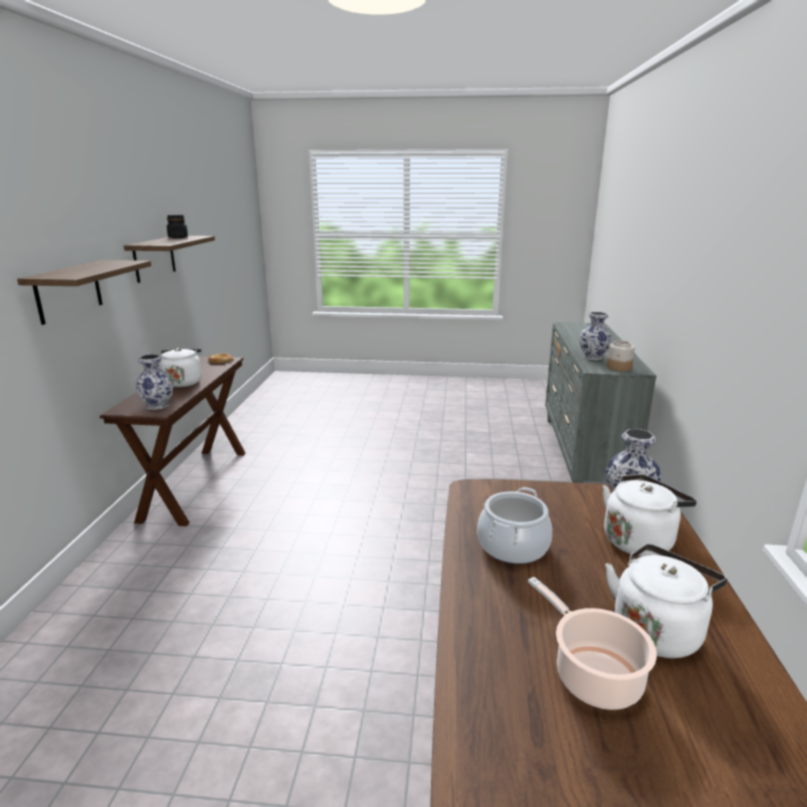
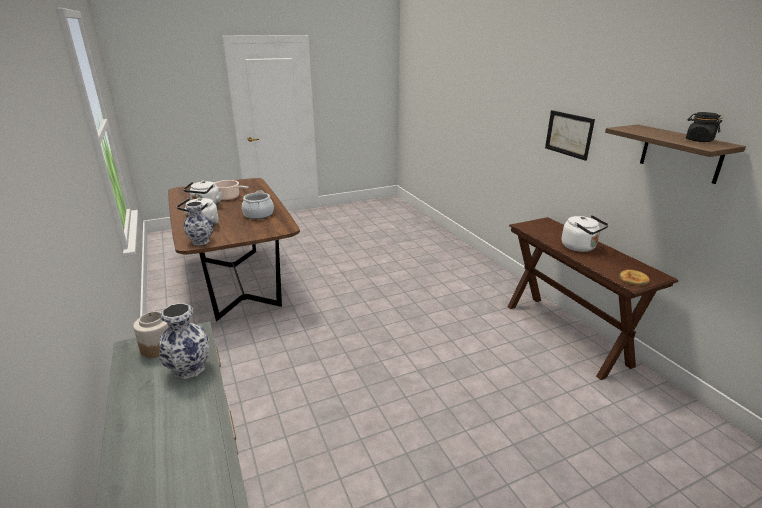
camera: 150 degrees right, 5 degrees up
shelf [17,260,151,325] -> picture [545,110,595,161]
vase [136,354,173,410] -> none

